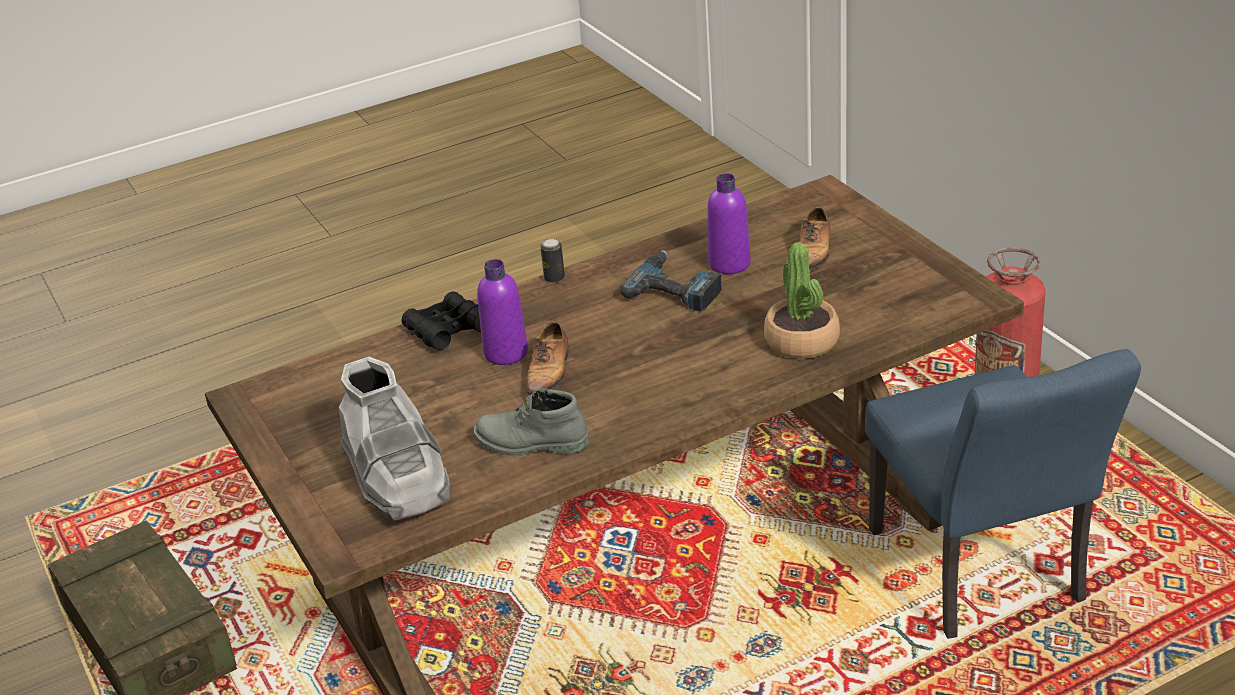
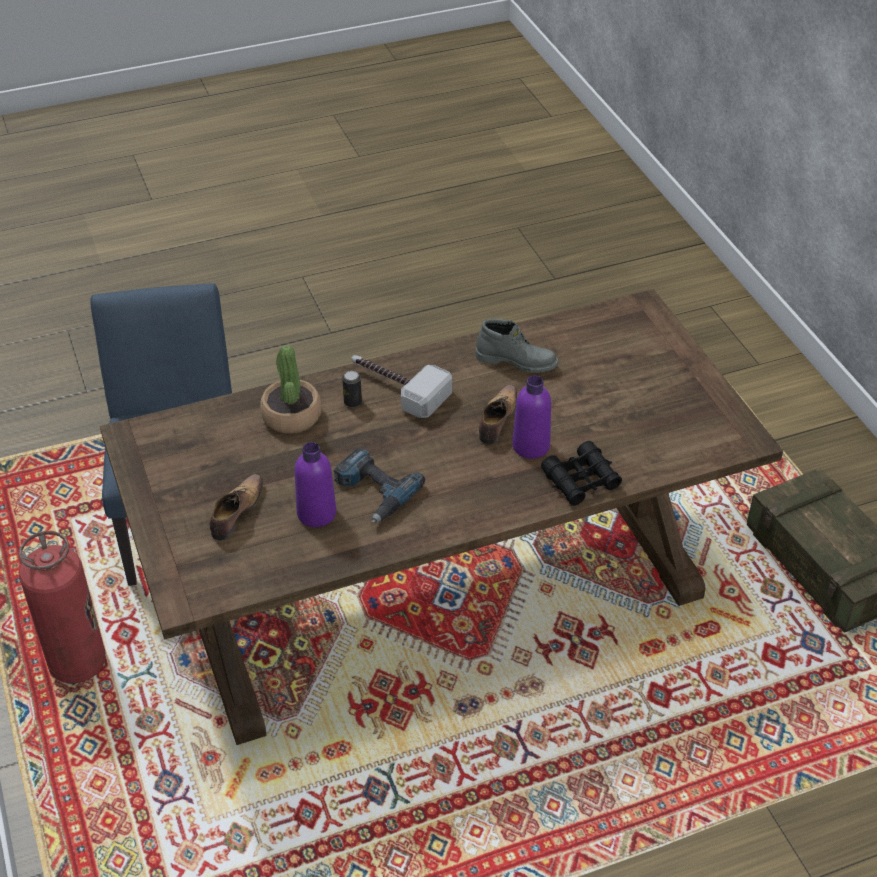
camera: 175 degrees left, 10 degrees up
grey boot [339,357,450,521] -> none
can [540,238,565,283] -> can moved to [342,371,362,408]
none -> hammer [351,355,452,418]

